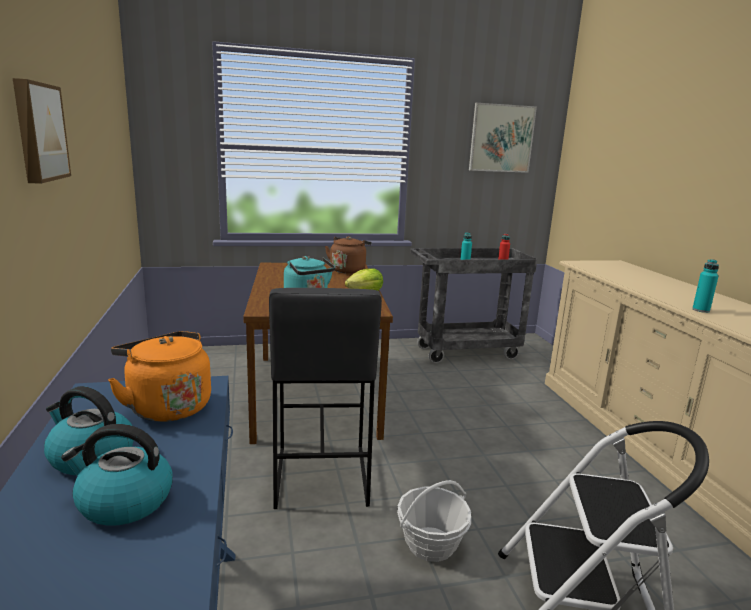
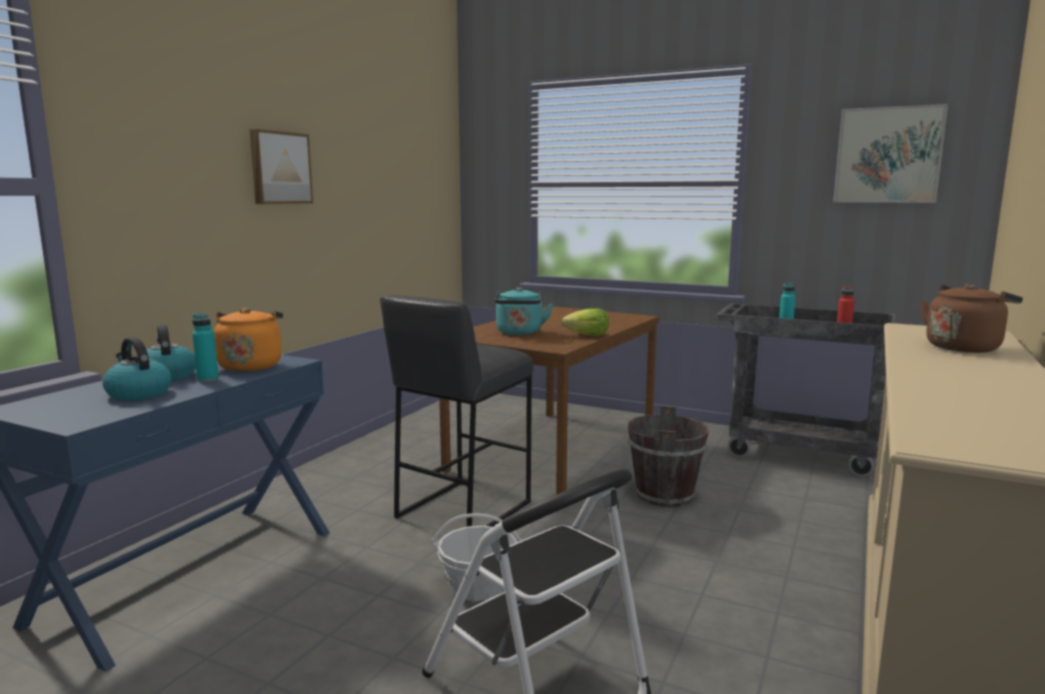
camera: 40 degrees right, 5 degrees down
brown kettle [325,236,371,274] -> brown kettle moved to [920,284,1023,353]
turquoise bottle [692,259,719,313] -> turquoise bottle moved to [192,313,219,382]
none -> brown bucket [628,406,709,507]

